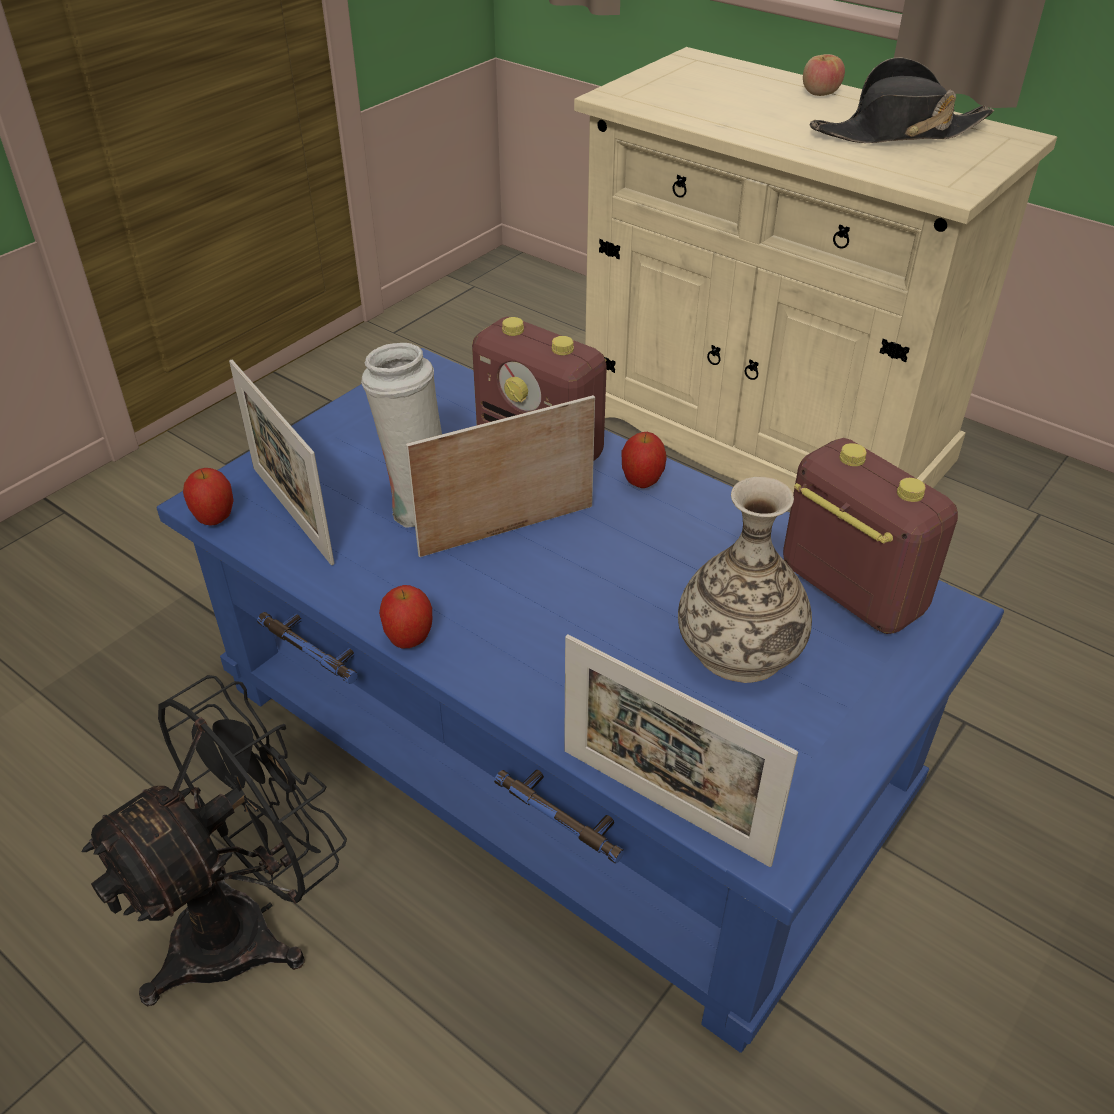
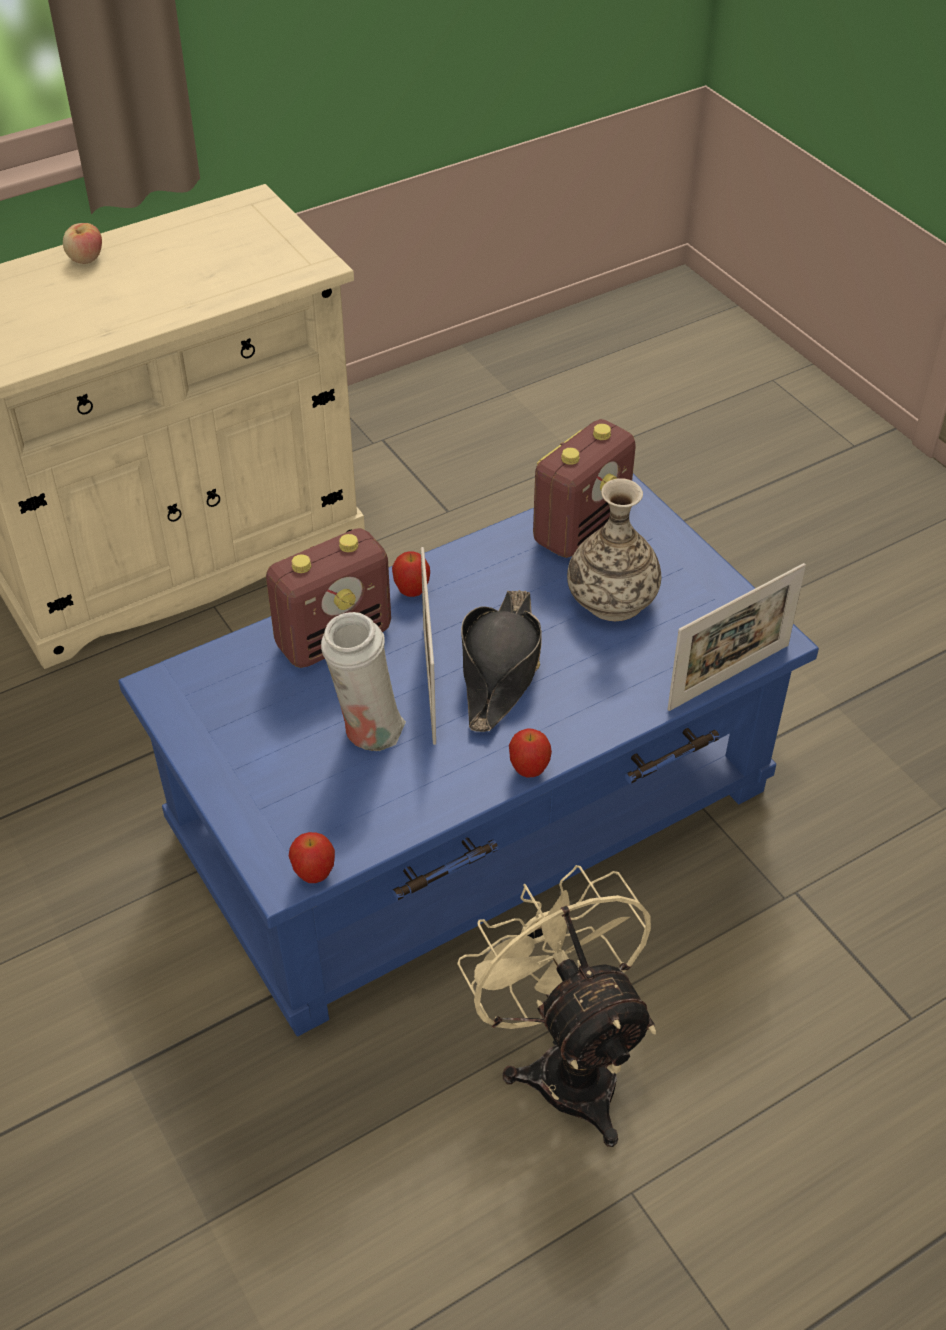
camera: 70 degrees left, 5 degrees up
black fan [82,675,347,1006] -> beige fan [457,865,656,1147]
picture frame [229,360,335,565] -> none
radio [783,438,958,634] -> radio turned 150 degrees clockwise [533,419,636,558]
black hat [810,57,994,143] -> black hat moved to [461,590,542,732]

